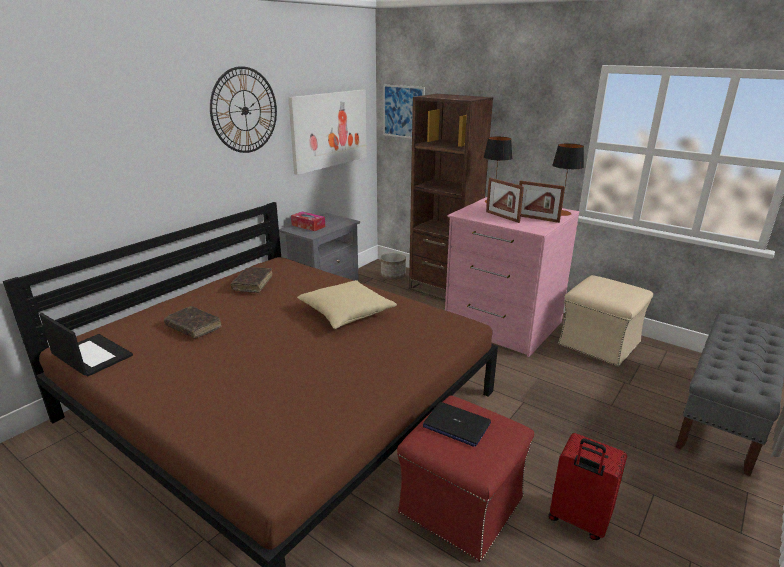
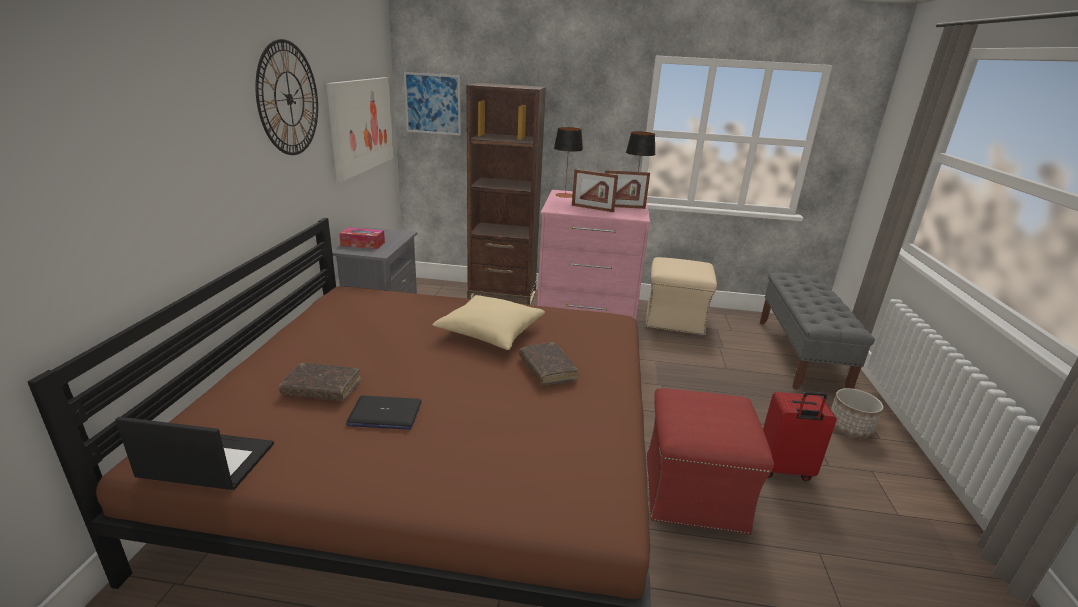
camera: 30 degrees left, 0 degrees up
brown book [231,267,272,293] -> brown book moved to [519,342,578,385]
planter [381,253,406,279] -> planter moved to [831,388,884,438]
laptop [423,402,491,447] -> laptop moved to [346,395,422,430]

